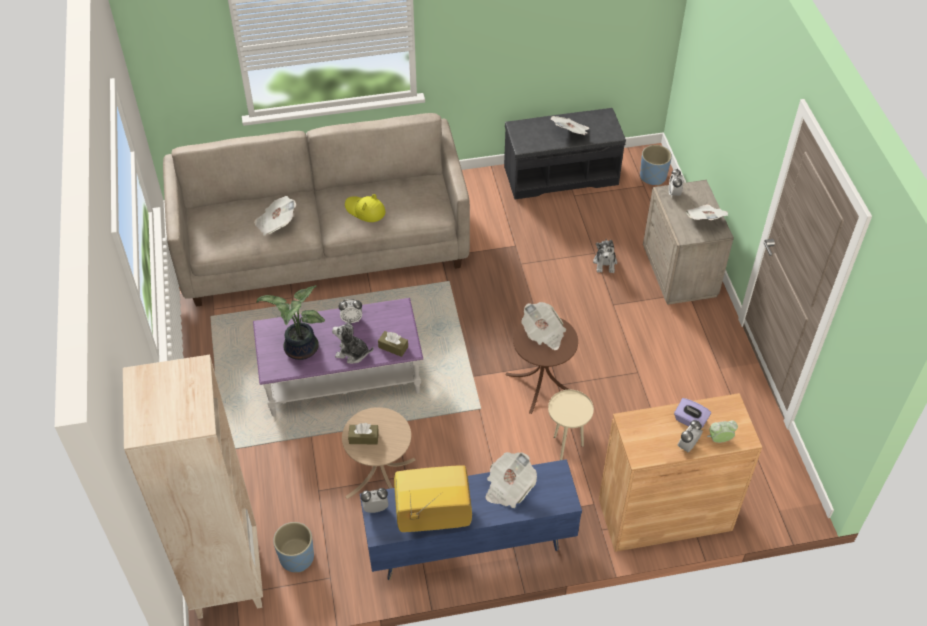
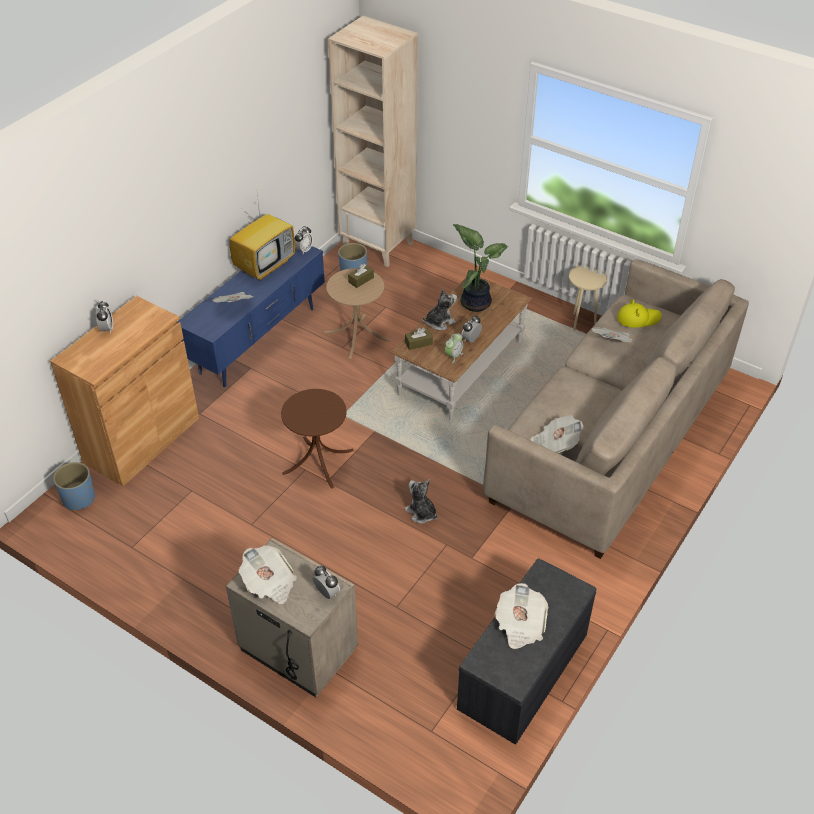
camera: 135 degrees right, 5 degrees down
purple coffee table [253,298,423,416] -> brown coffee table [390,277,532,420]
yellow hat [345,194,386,222] -> yellow hat moved to [617,299,662,328]
newspaper [521,302,566,350] -> newspaper moved to [530,415,584,453]
beige side table [548,390,594,460] -> beige side table moved to [569,265,607,331]
plush toy [593,240,617,273] -> plush toy moved to [405,479,438,524]
blue planter [640,145,672,186] -> blue planter moved to [53,462,95,510]
purple tissue box [674,398,711,428] -> none
alarm clock [707,420,738,443] -> alarm clock moved to [445,333,463,363]

